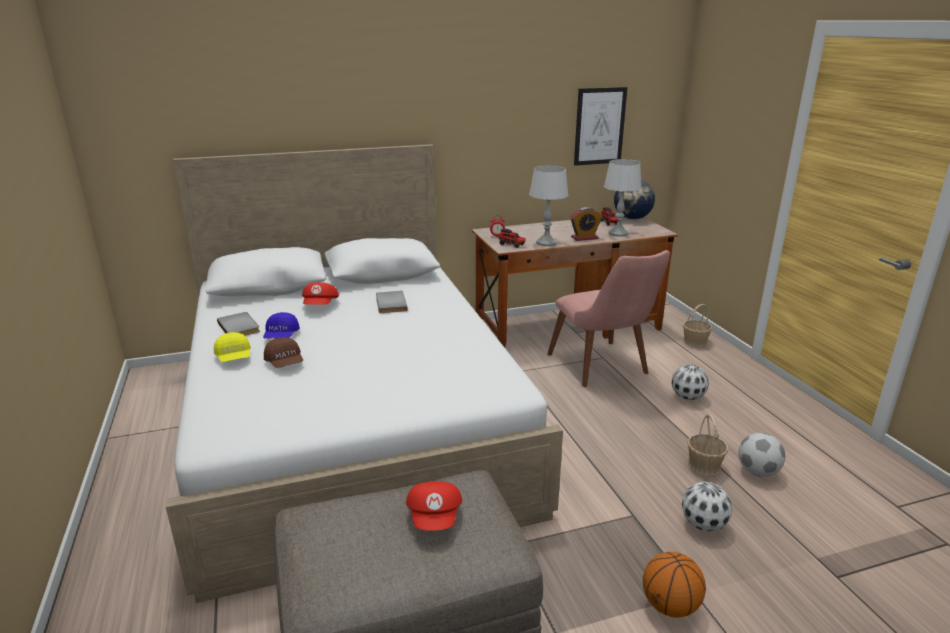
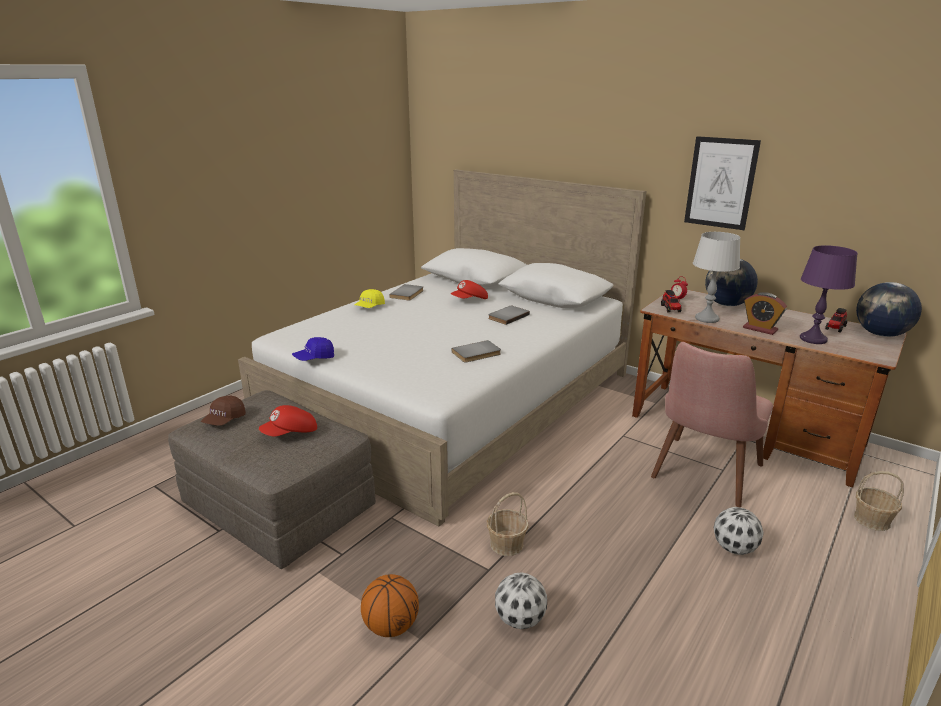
camera: 55 degrees right, 0 degrees up
blue cap [263,312,300,338] -> blue cap moved to [292,337,334,361]
brown cap [264,337,303,368] -> brown cap moved to [201,396,246,426]
picture [574,87,627,166] -> picture moved to [684,136,761,230]
grey table lamp [604,159,642,237] -> purple table lamp [800,245,858,344]
basket [687,414,729,476] -> basket moved to [487,492,529,556]
football [738,433,785,477] -> none
none -> grey book [452,340,501,363]
none -> globe [705,259,758,306]

